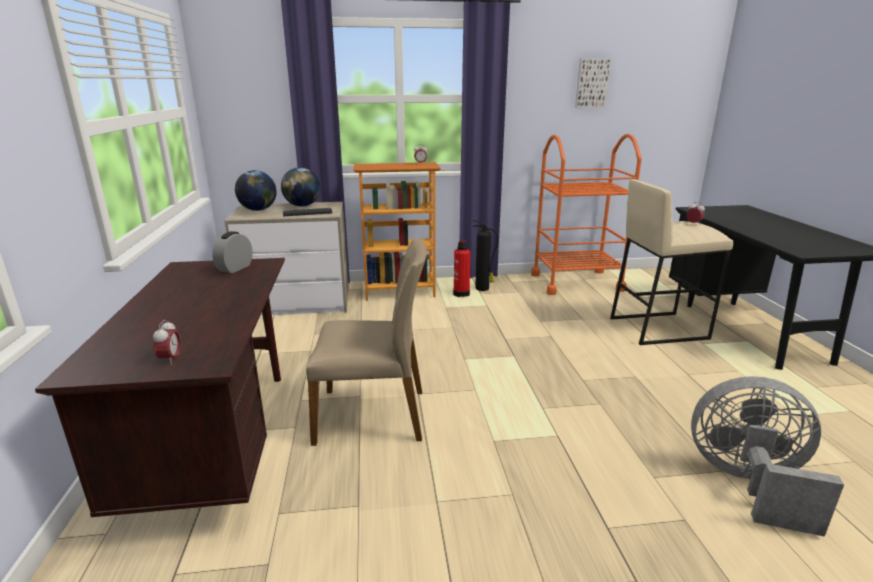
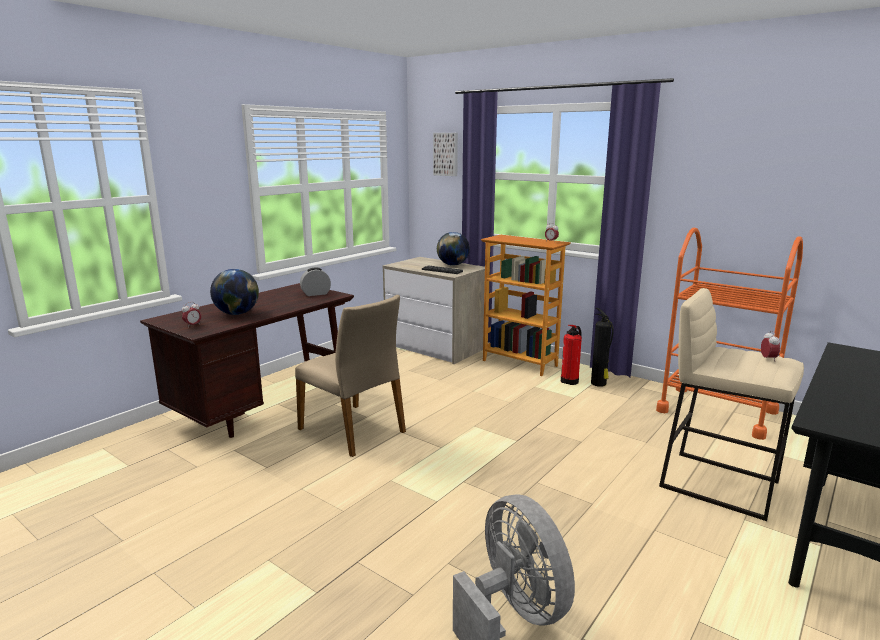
camera: 45 degrees right, 5 degrees down
globe [235,170,277,211] -> globe moved to [210,269,259,315]
picture [575,58,611,108] -> picture moved to [433,133,458,176]

